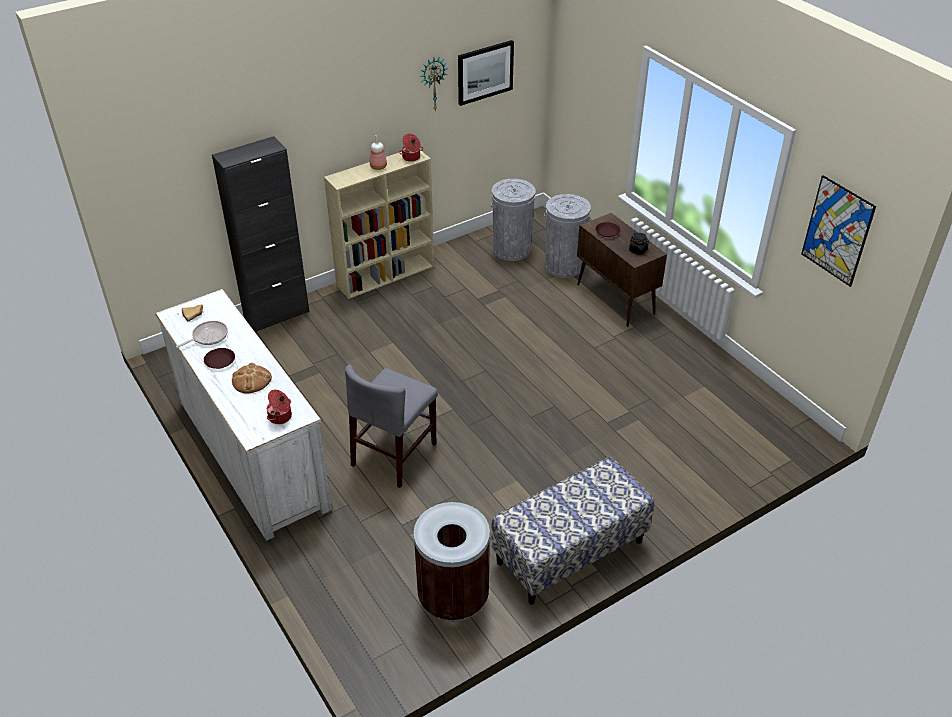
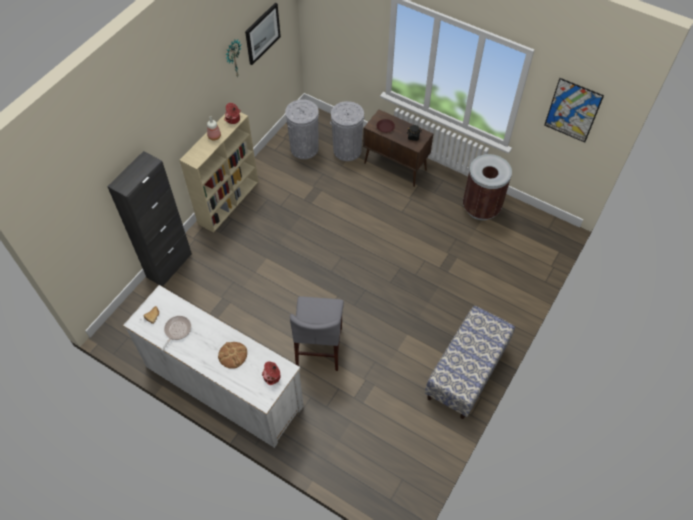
camera: 25 degrees left, 15 degrees up
brown plate [204,348,235,369] -> none
brown trash can [414,502,490,622] -> brown trash can moved to [463,154,512,220]

